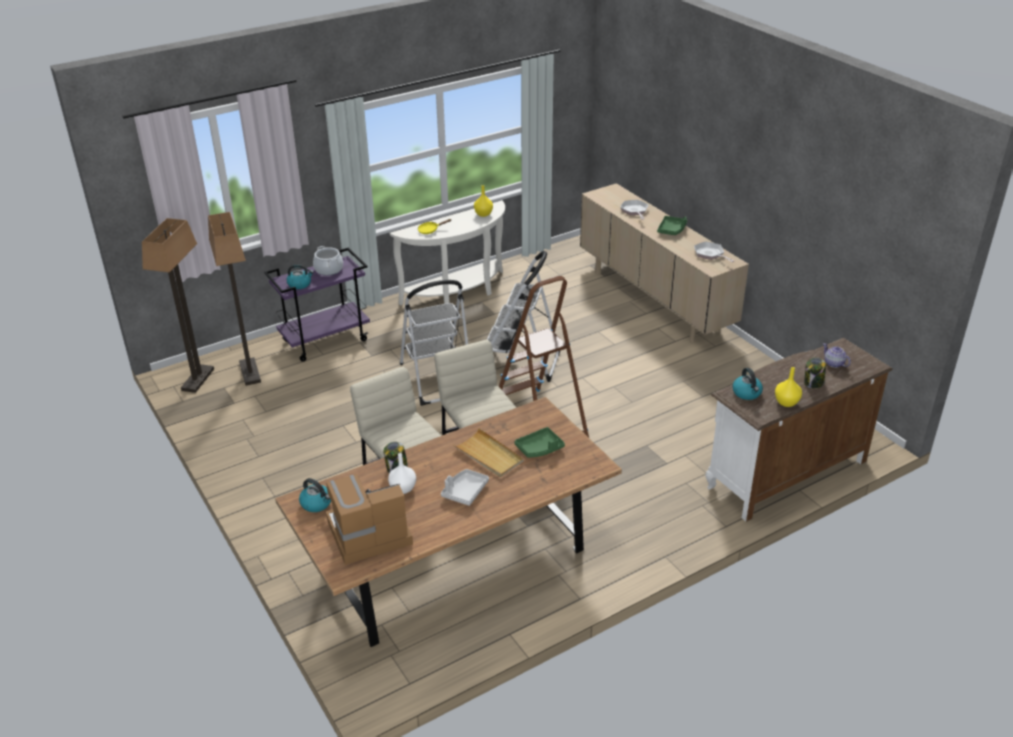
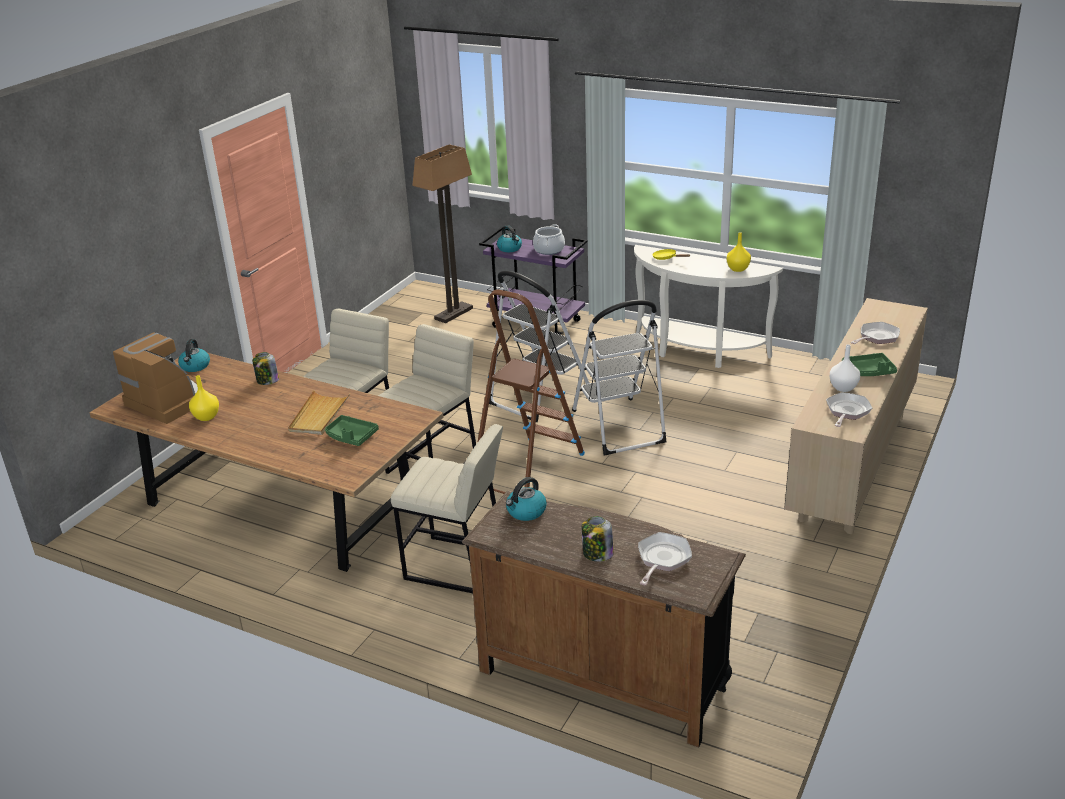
camera: 60 degrees right, 5 degrees down
floor lamp [142,218,214,393] -> none
white vase [388,453,416,494] -> white vase moved to [830,345,860,392]
grey tray [441,469,489,506] -> none
white dresser [705,338,893,522] -> black dresser [462,490,746,748]
yellow vase [775,367,802,407] -> yellow vase moved to [189,375,219,421]
teapot [823,343,851,368] -> frying pan [638,532,692,585]
none -> beige chair [391,424,503,593]

